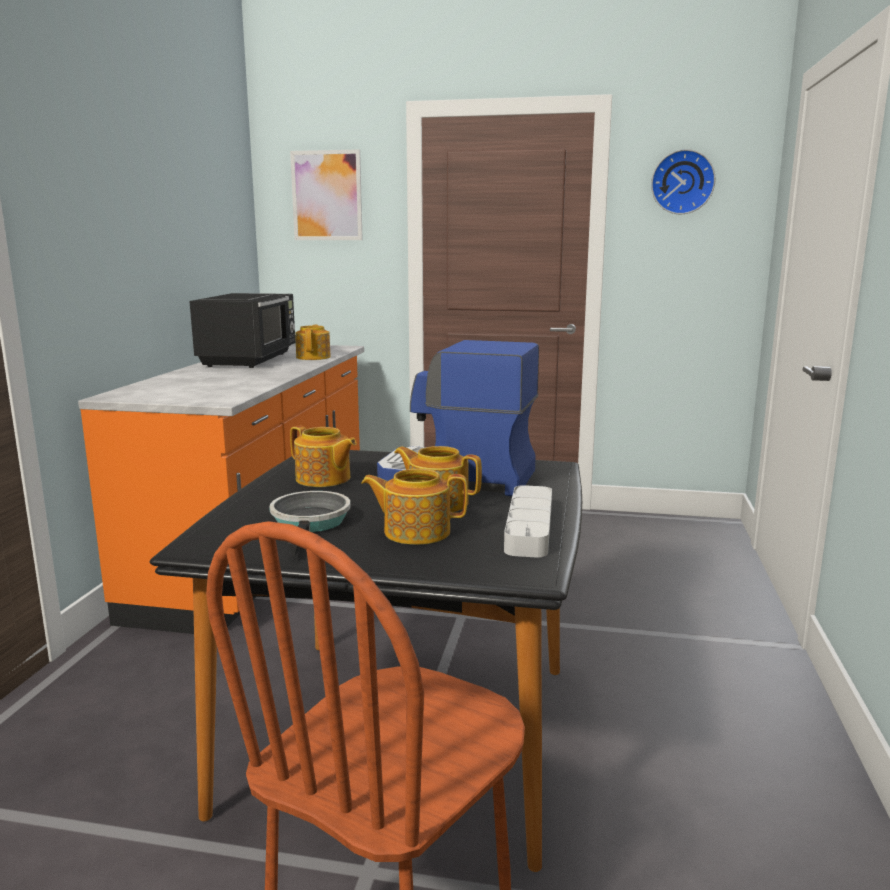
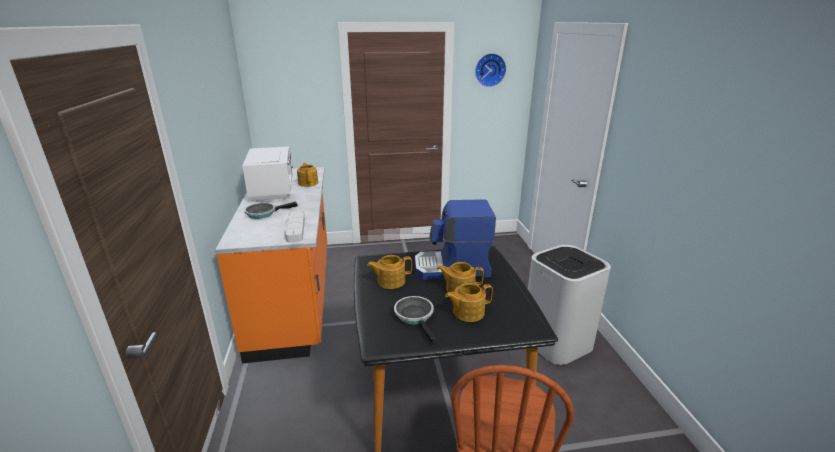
camera: 20 degrees left, 10 degrees up
black microwave [189,293,295,368] -> white microwave [242,146,293,202]
picture [290,150,363,240] -> none
teapot [290,426,357,487] -> teapot turned 150 degrees clockwise [367,255,412,289]
grey tray [504,485,552,558] -> grey tray moved to [285,211,305,242]
none -> frying pan [244,201,298,219]
none -> white trash can [528,245,611,365]

